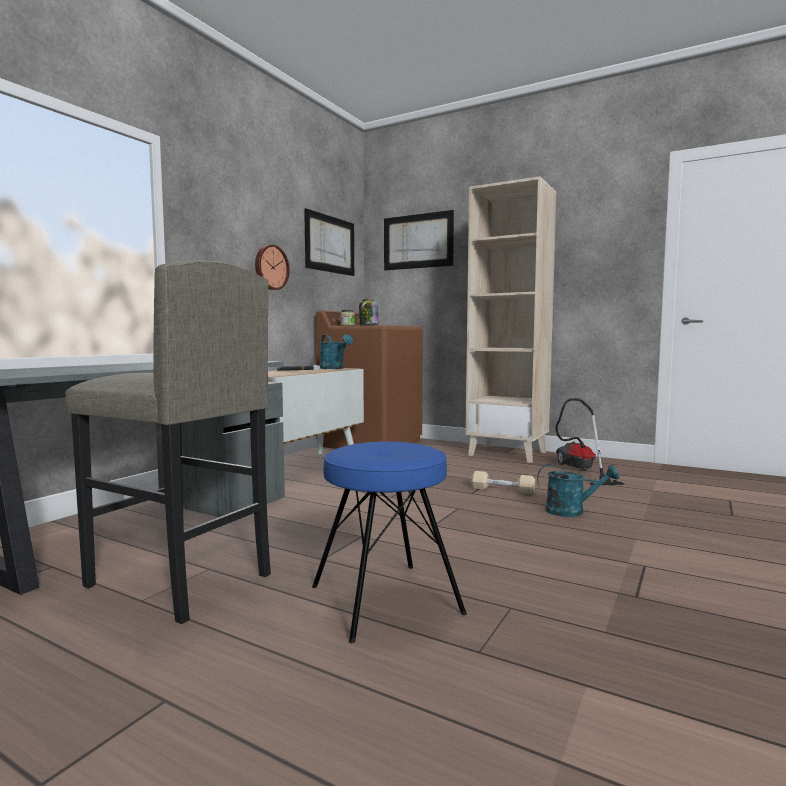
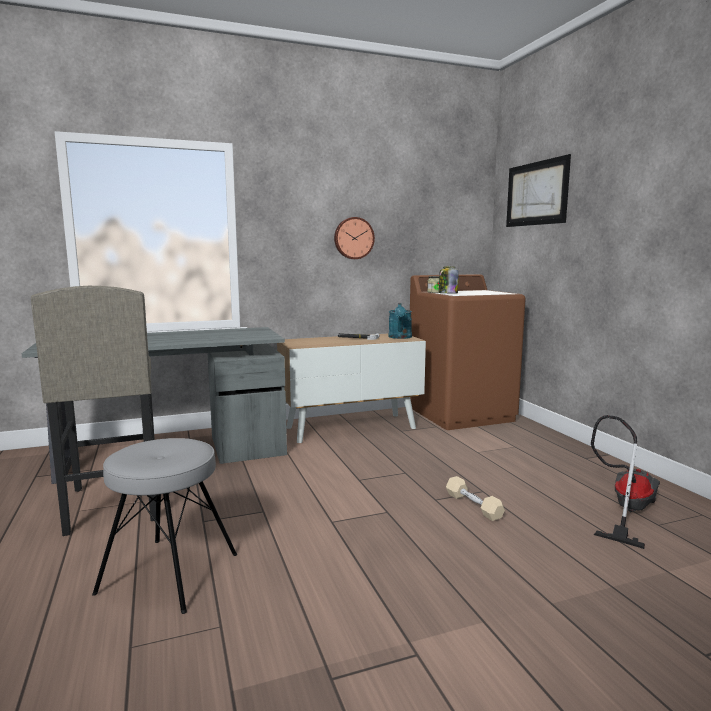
camera: 40 degrees right, 5 degrees up
picture [304,208,354,276] -> none
blue stool [312,441,467,643] -> grey stool [92,438,237,614]
beige bookcase [466,176,556,463] -> none
turquoise watering can [537,464,619,517] -> none

